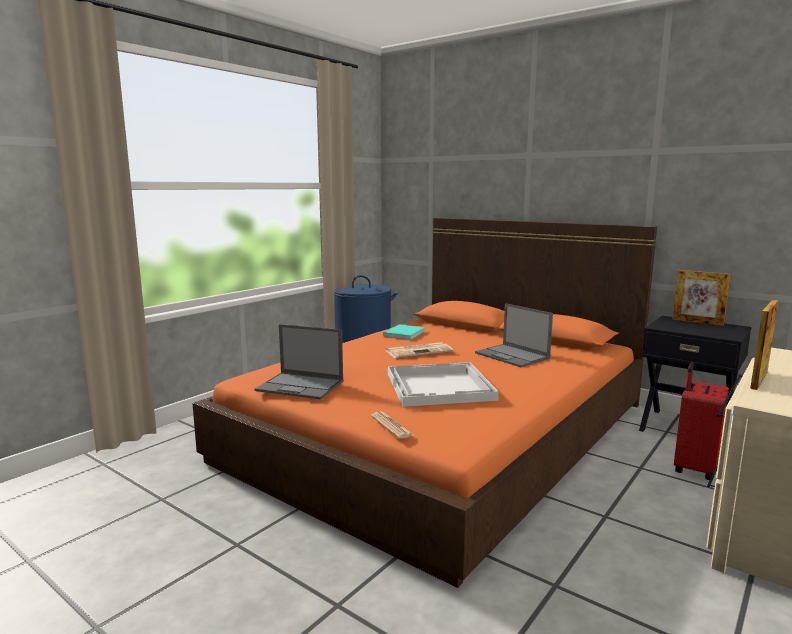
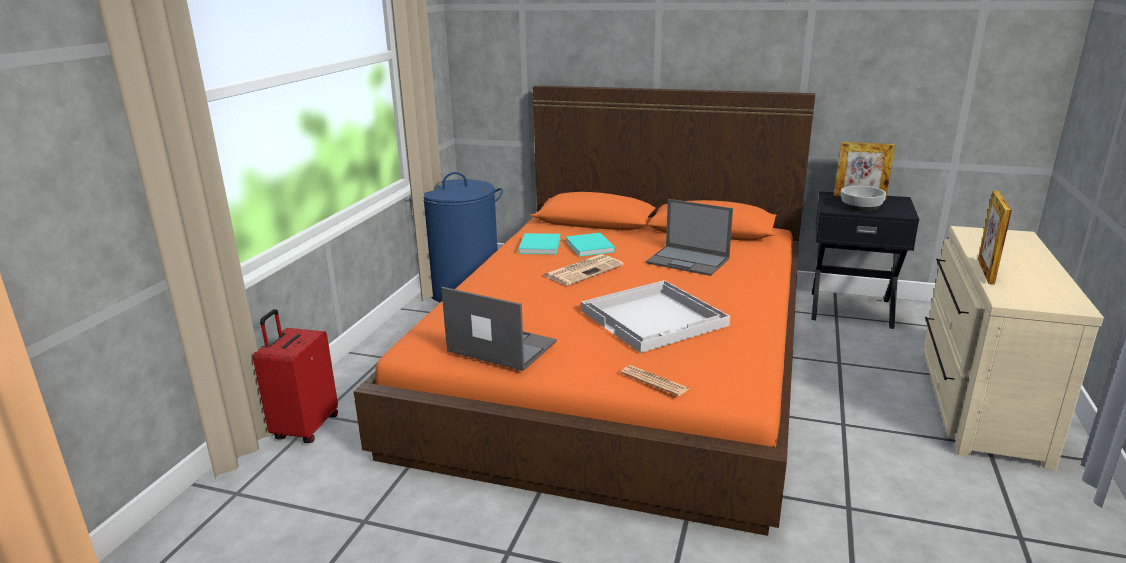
camera: 20 degrees left, 10 degrees up
laptop [255,324,343,399] -> laptop turned 150 degrees counterclockwise [441,287,557,371]
red suitcase [674,362,729,480] -> red suitcase moved to [253,309,338,443]
none -> turquoise book [566,233,615,257]
none -> bowl [841,186,886,211]

